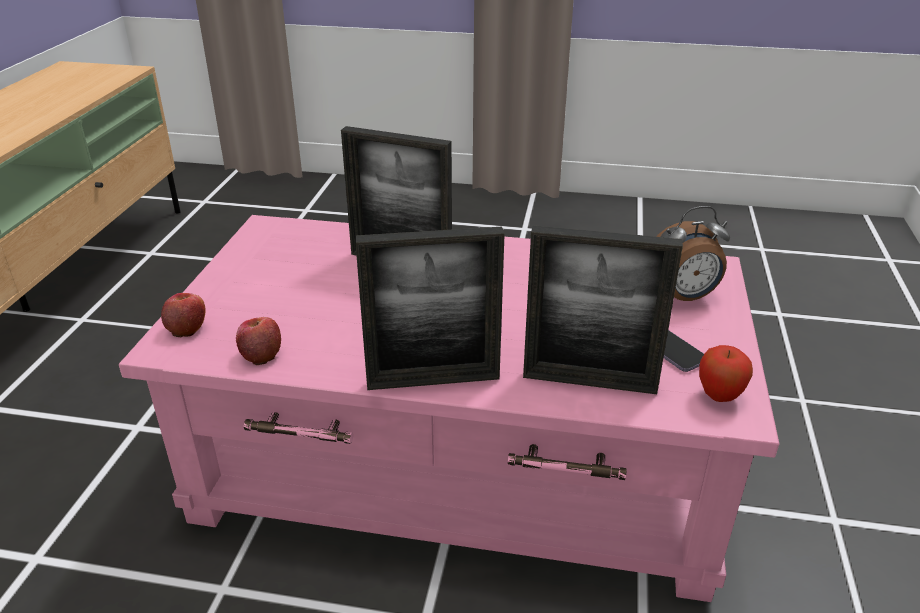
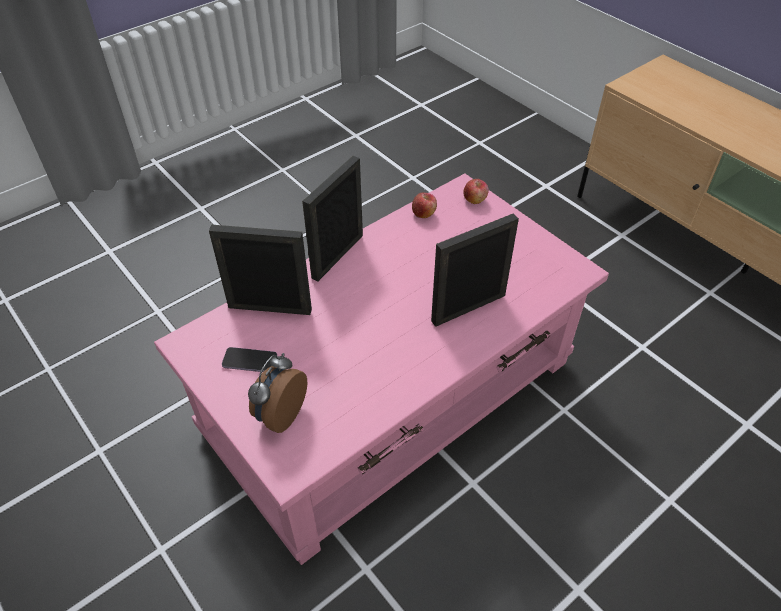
camera: 130 degrees right, 15 degrees up
picture frame [523,225,683,394] -> picture frame turned 45 degrees clockwise [209,225,312,315]
apple [699,345,753,402] -> none

